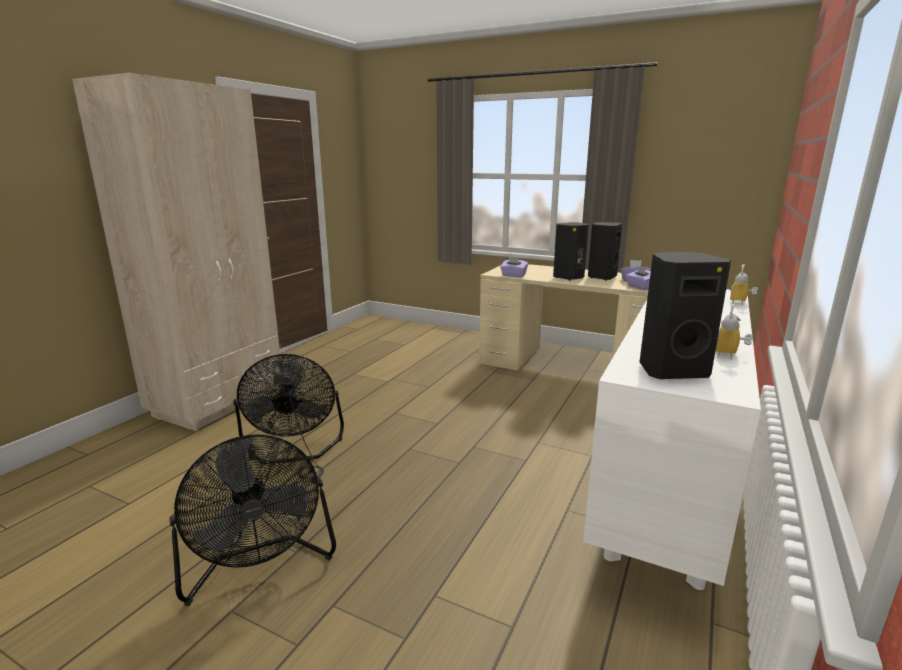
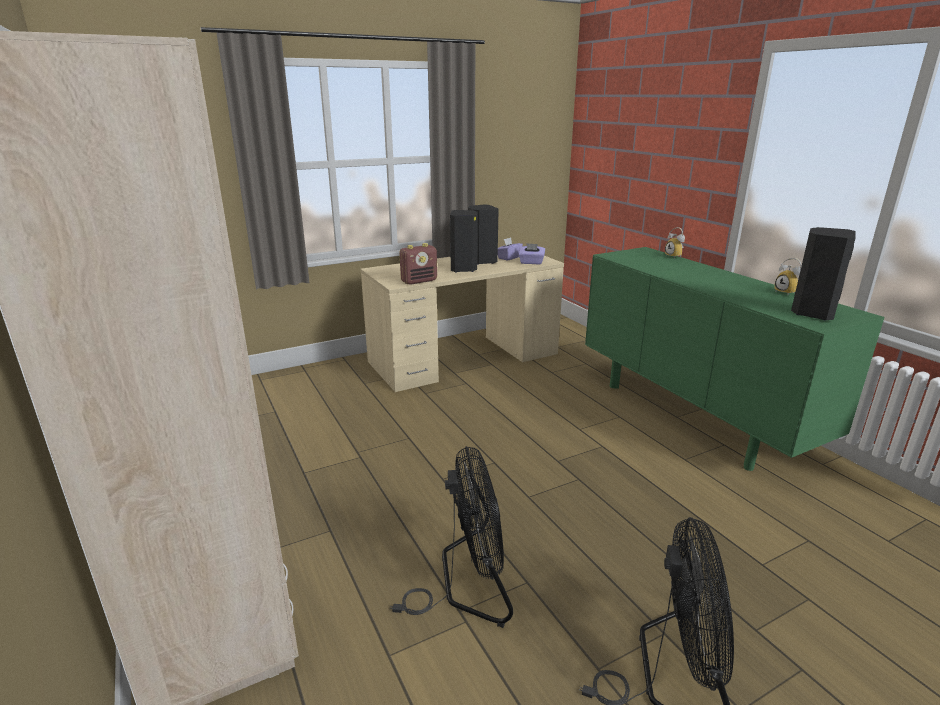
camera: 55 degrees left, 5 degrees up
black fan [233,354,344,481] -> black fan turned 150 degrees clockwise [390,446,513,628]
purple tissue box [500,256,528,277] -> radio [399,243,437,285]
white dresser [583,289,761,590] -> green dresser [585,247,885,471]

